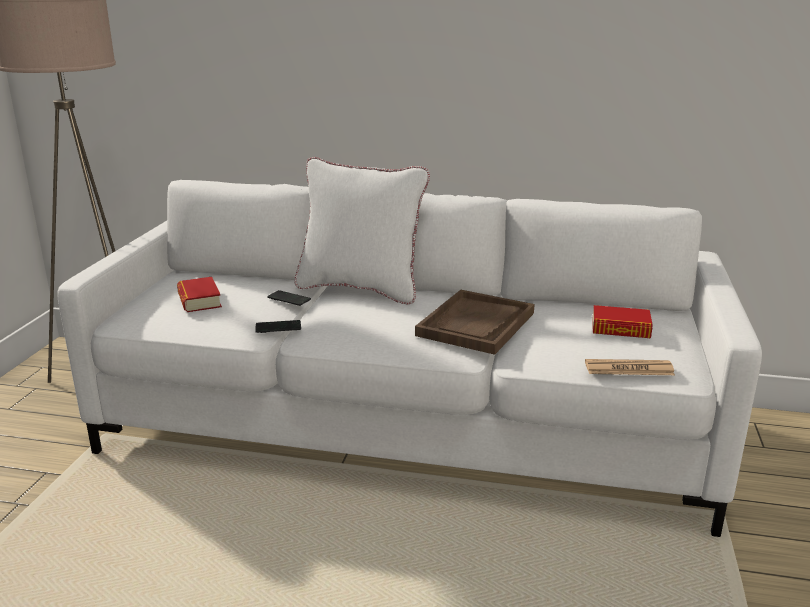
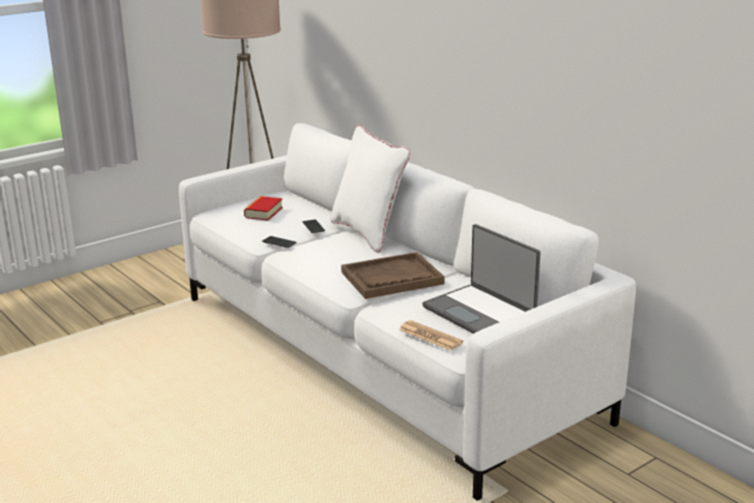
camera: 40 degrees right, 0 degrees up
book [592,305,653,338] -> laptop [422,224,541,334]

